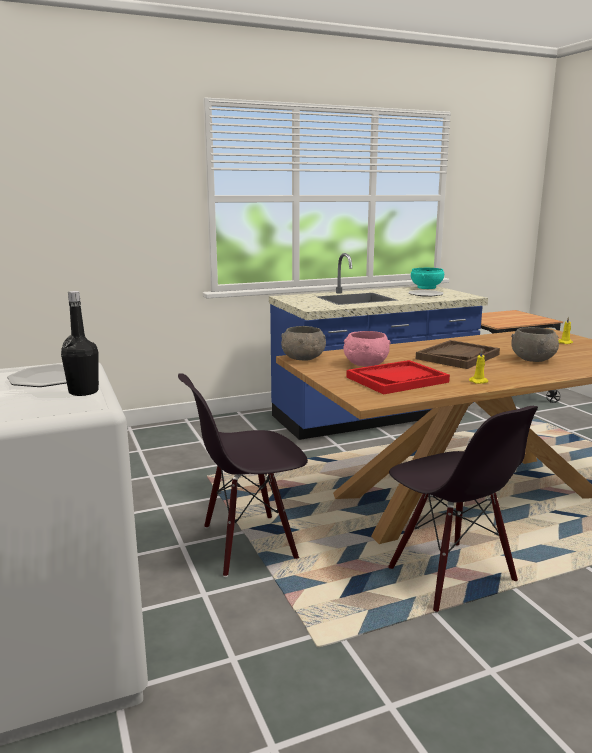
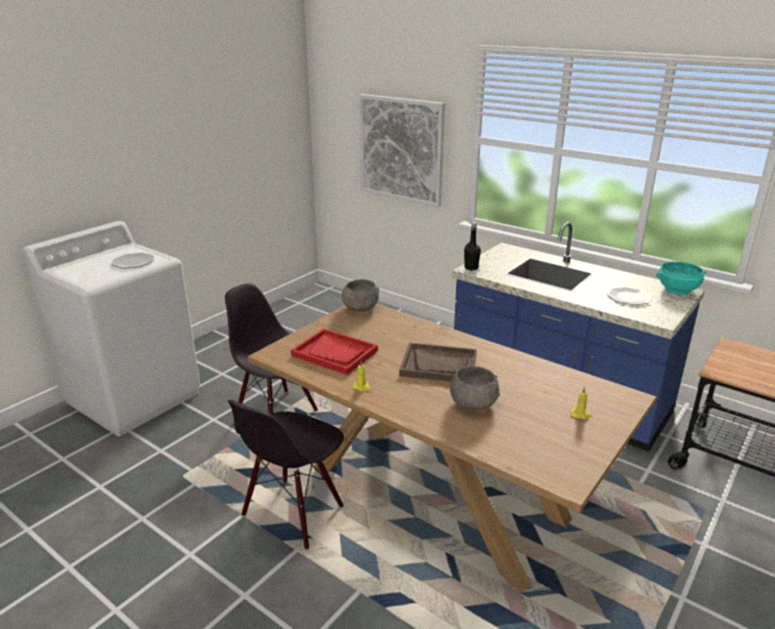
camera: 60 degrees right, 10 degrees up
black bottle [61,291,99,396] -> black bottle moved to [464,222,481,270]
pink bowl [344,331,391,367] -> none
none -> picture [359,94,445,208]

